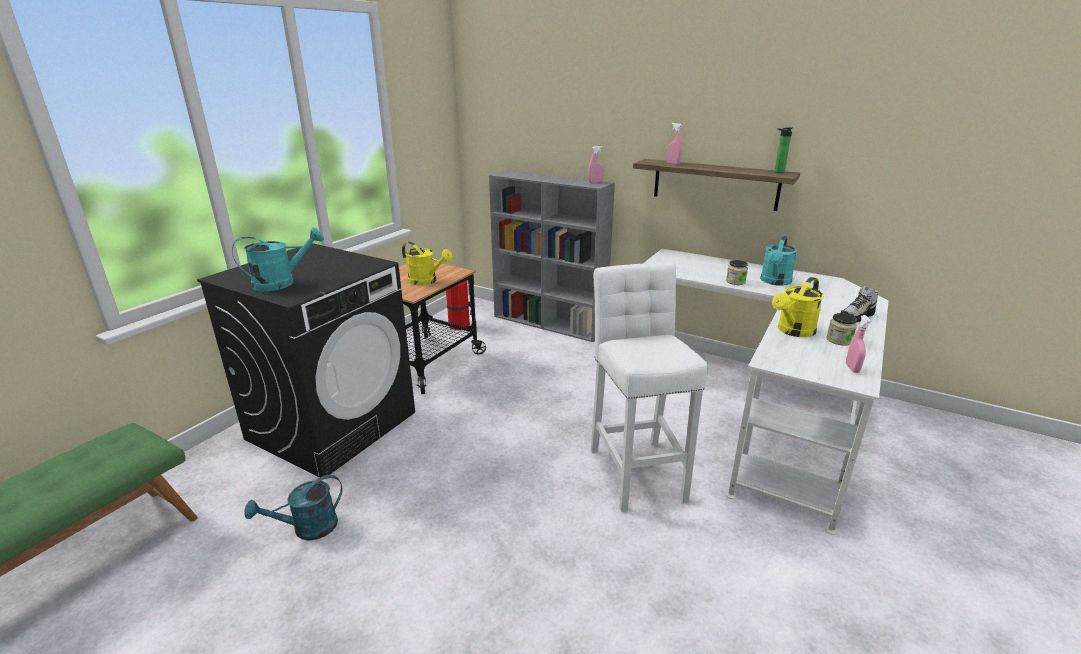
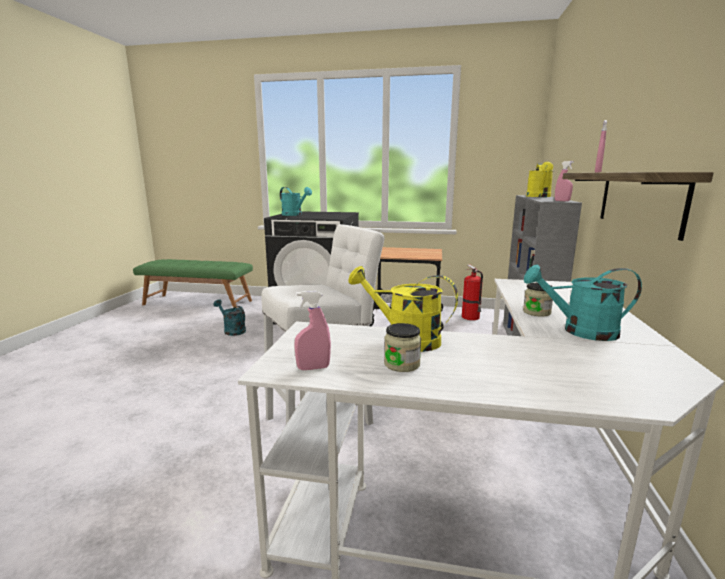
camera: 70 degrees right, 10 degrees down
yellow watering can [402,242,453,286] -> yellow watering can moved to [526,162,553,197]
bottle [774,127,792,173] -> none
shoe [841,286,878,322] -> none

